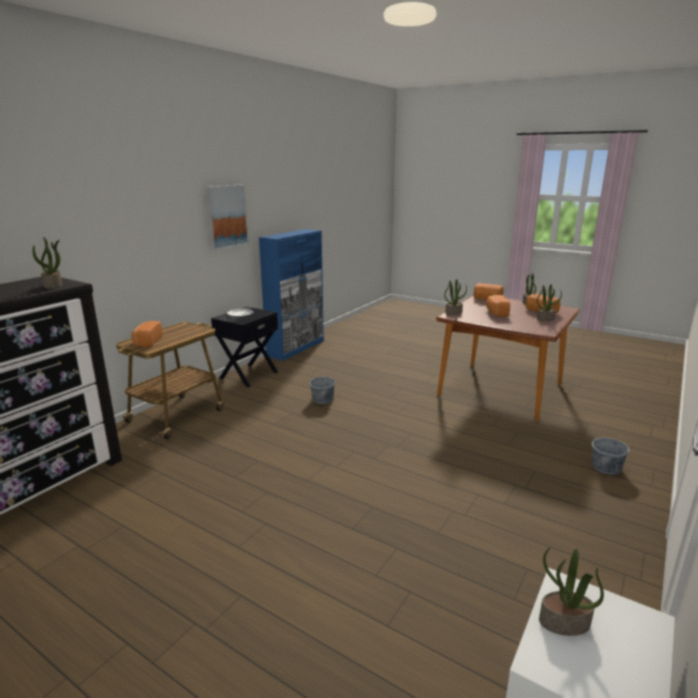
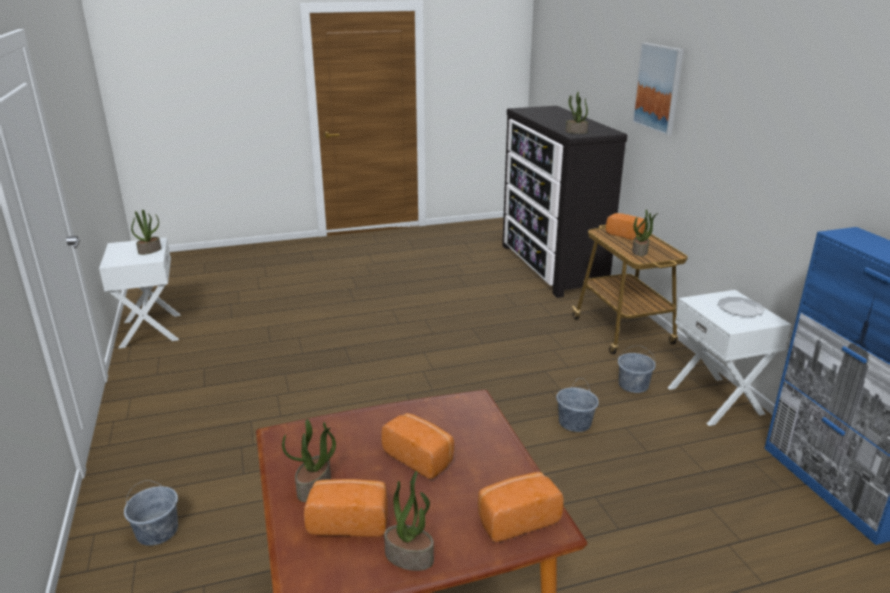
camera: 130 degrees right, 5 degrees up
picture [205,184,249,251] -> picture moved to [632,43,684,135]
black nightstand [211,306,278,387] -> white nightstand [668,290,791,426]
potted plant [444,279,467,315] -> potted plant moved to [632,210,658,256]
none -> grey bucket [618,345,656,393]

